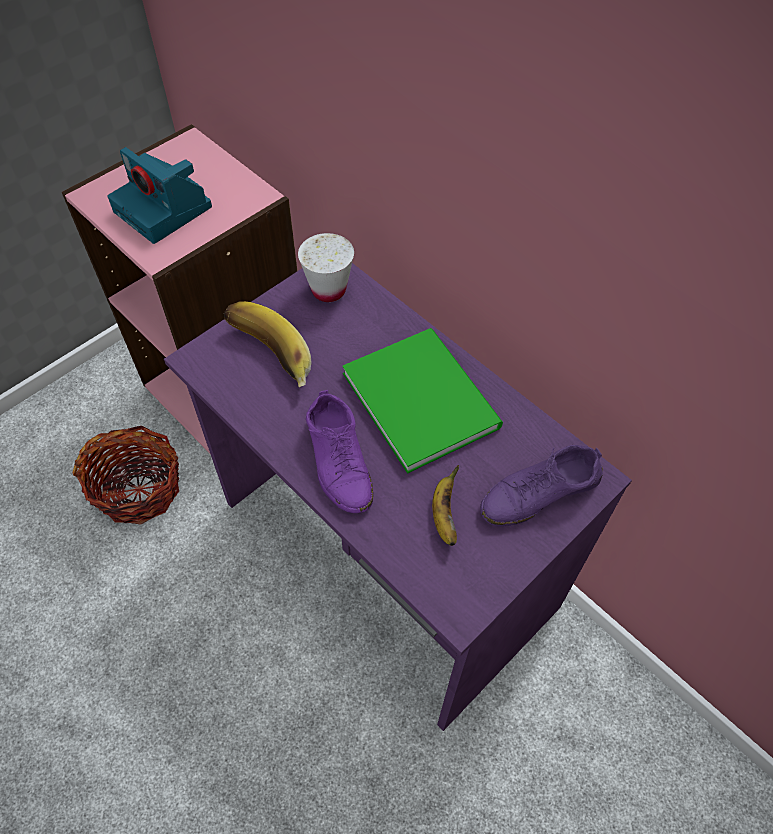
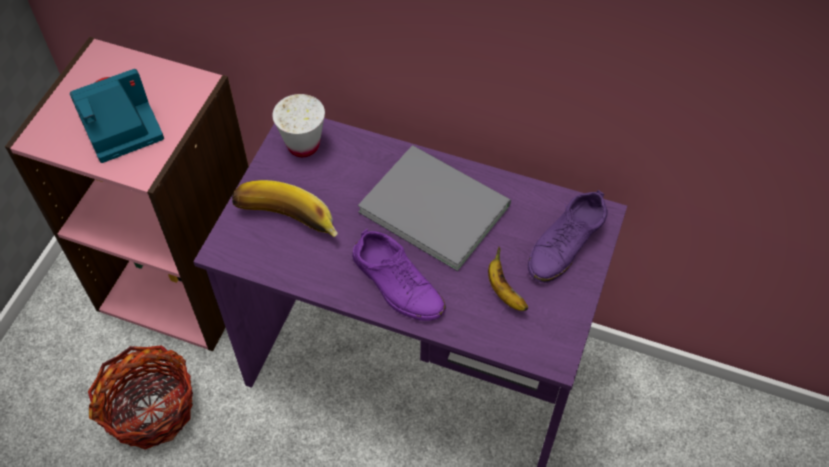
camera: 25 degrees left, 0 degrees up
camera [107,147,212,244] -> camera turned 135 degrees clockwise [70,69,164,163]
green book [342,328,503,474] -> grey book [358,145,511,272]

